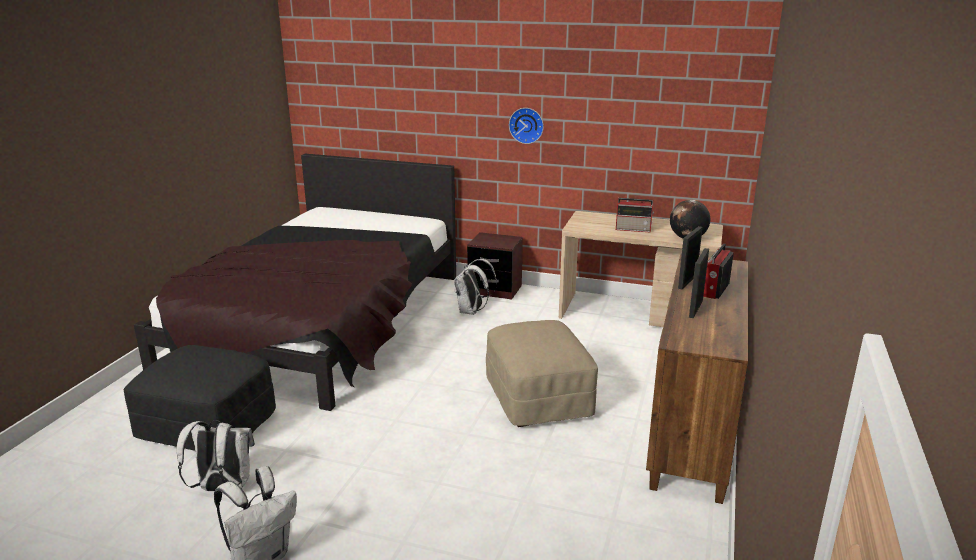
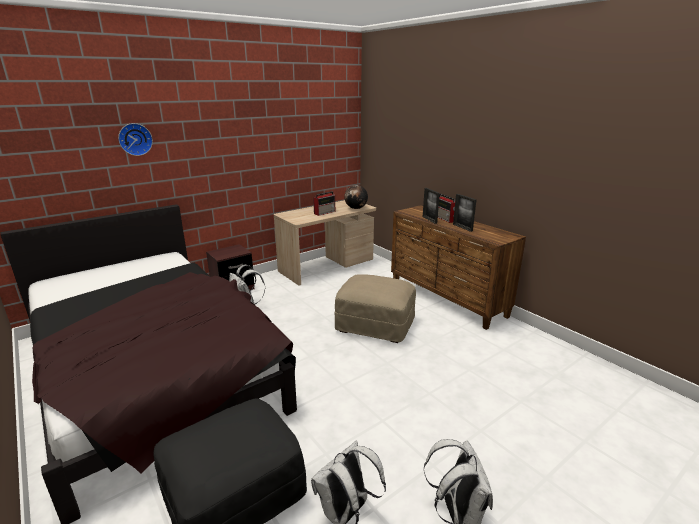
camera: 55 degrees left, 0 degrees up
wall clock [509,108,544,144] -> wall clock moved to [118,123,153,156]

